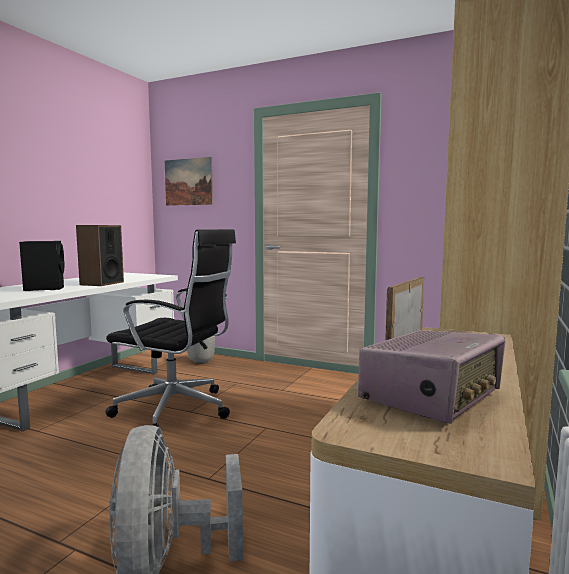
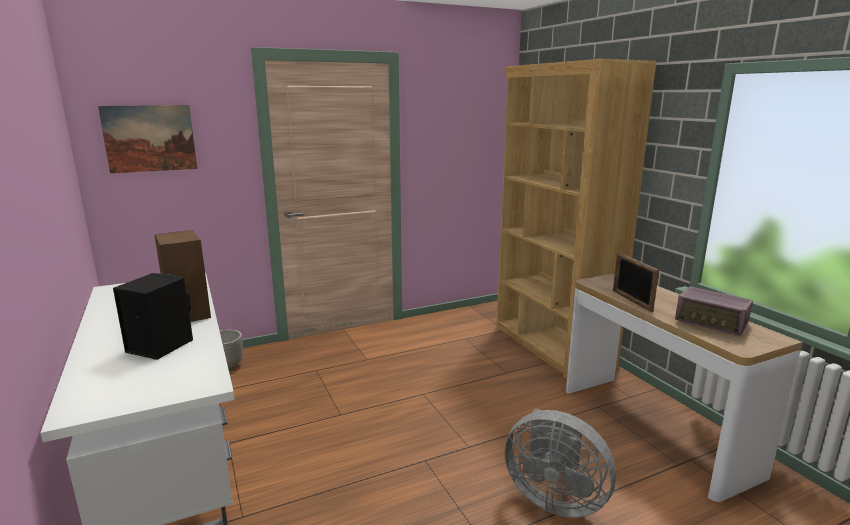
camera: 50 degrees left, 10 degrees up
black office chair [106,229,236,427] -> none
radio [358,330,505,424] -> radio turned 135 degrees clockwise [675,287,753,336]

